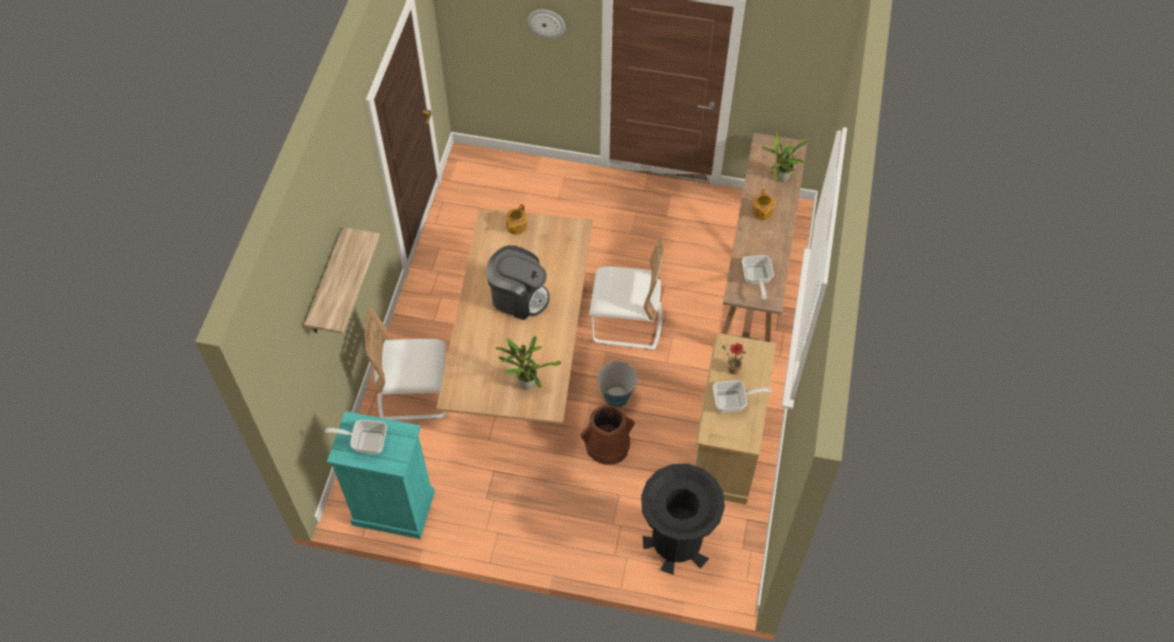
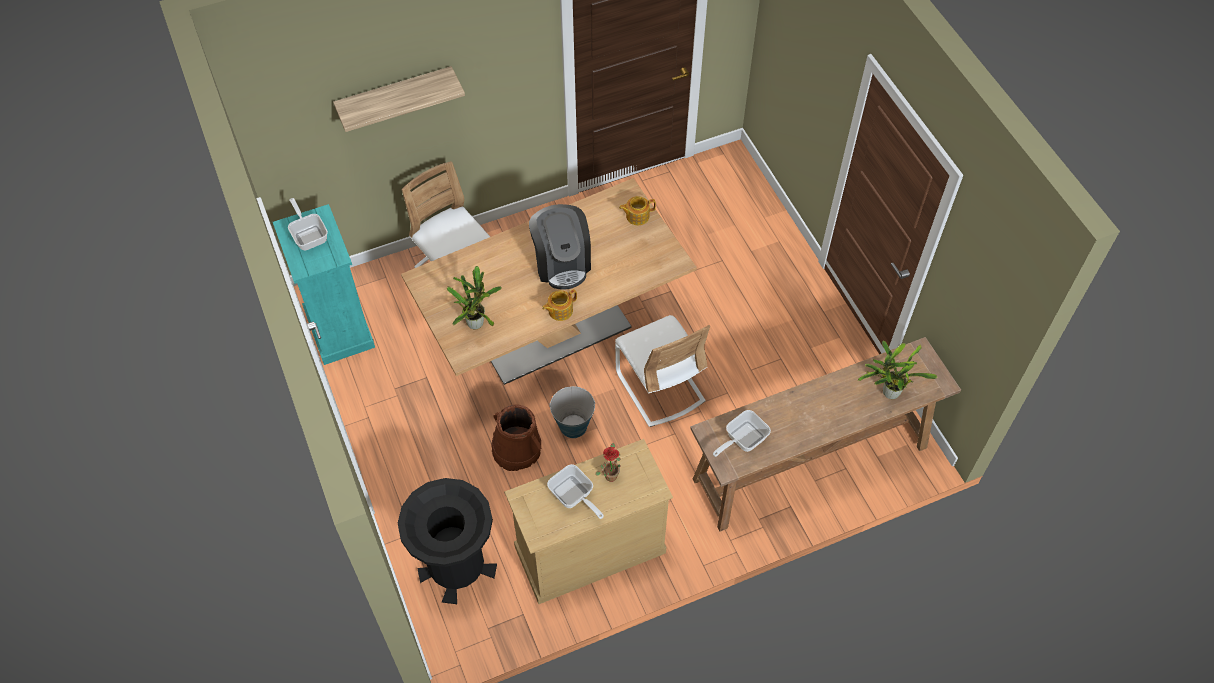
camera: 55 degrees right, 0 degrees up
wall clock [528,9,565,38] -> none
teapot [752,189,775,220] -> teapot moved to [542,289,577,321]

